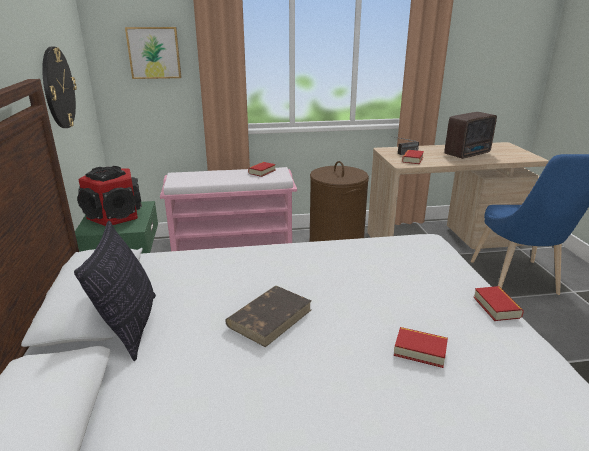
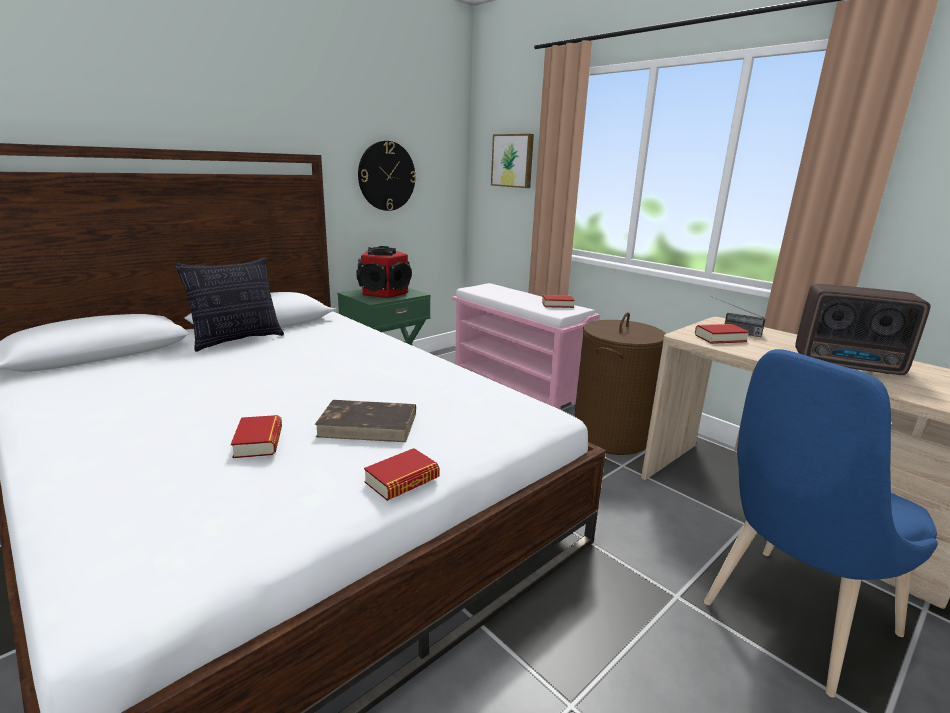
camera: 55 degrees right, 5 degrees down
brown book [225,286,311,347] -> brown book moved to [314,400,416,442]

